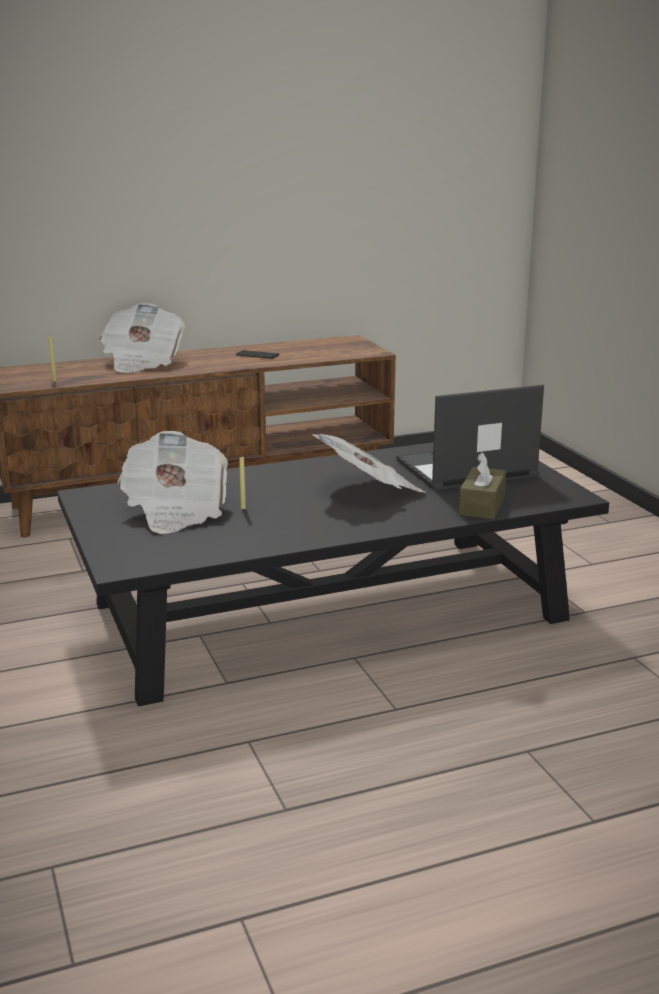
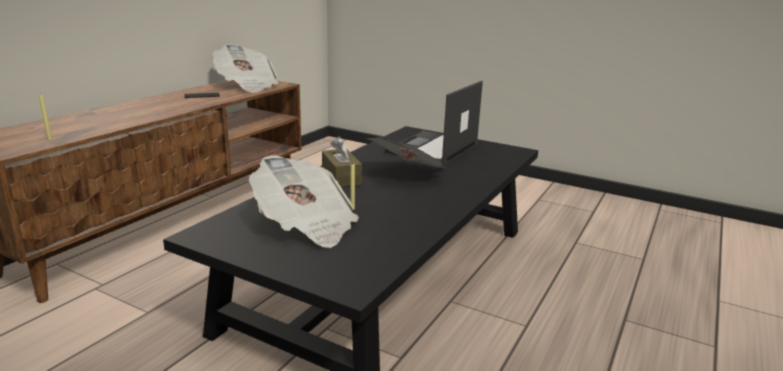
camera: 40 degrees left, 0 degrees up
newspaper [100,303,185,373] -> newspaper moved to [213,44,279,93]
brown tissue box [459,452,506,519] -> brown tissue box moved to [322,136,362,187]

